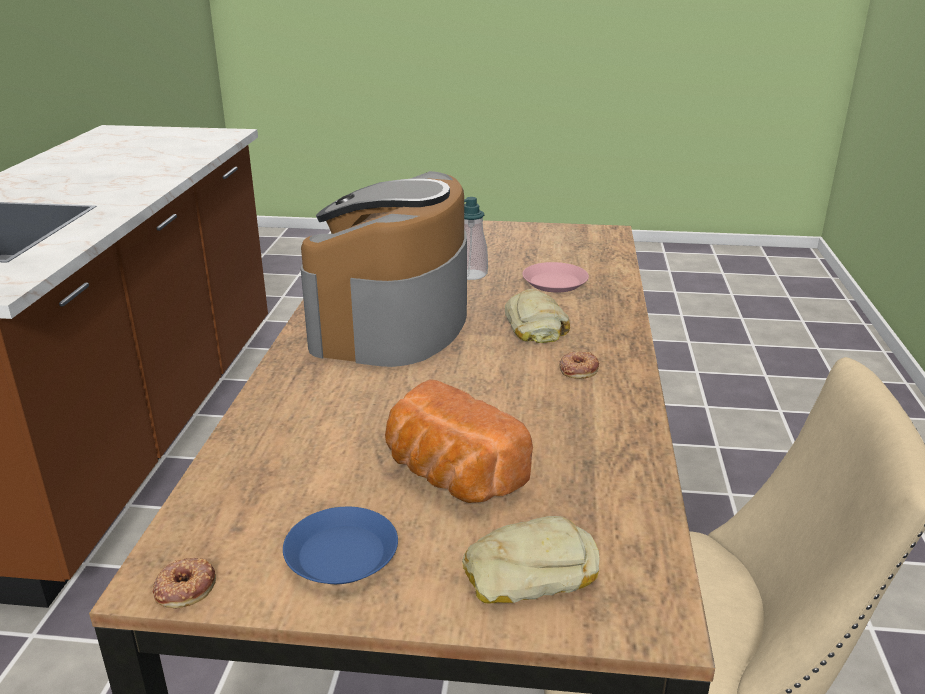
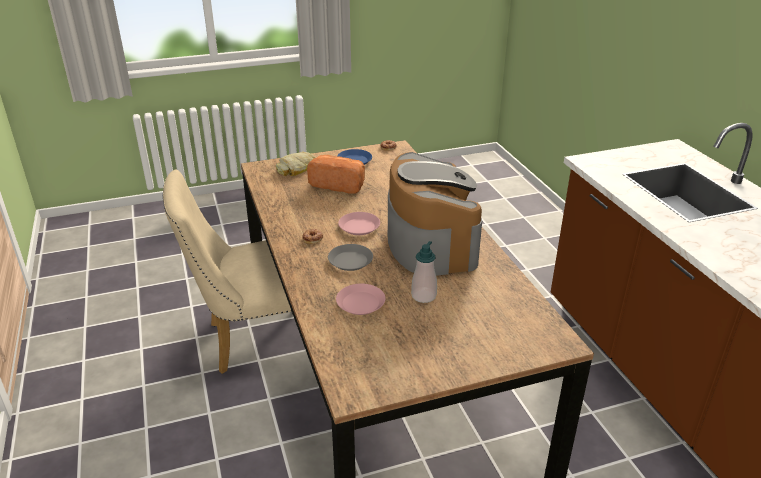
camera: 155 degrees right, 5 degrees up
bread [505,289,570,343] -> grey plate [328,244,373,271]
none -> pink plate [338,212,380,235]

